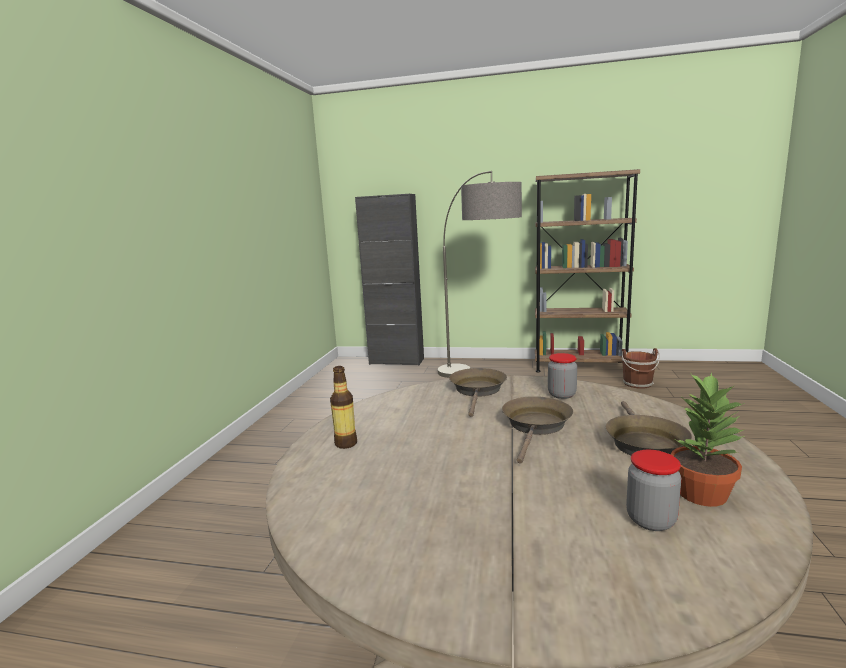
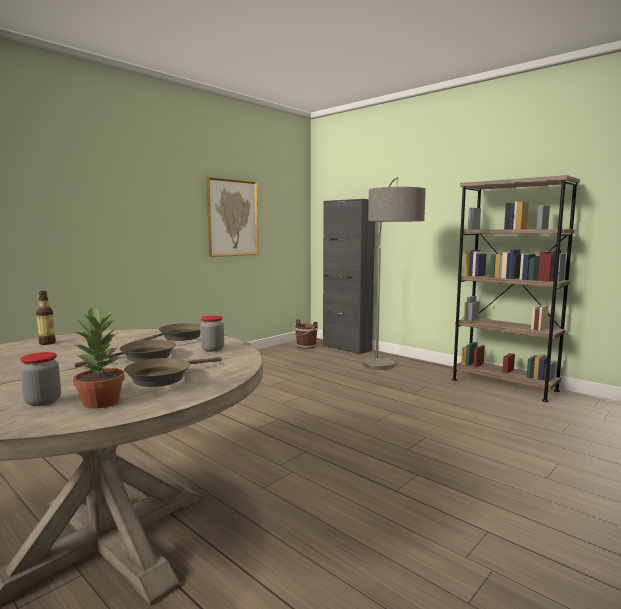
camera: 30 degrees right, 5 degrees down
brown bucket [621,348,660,388] -> brown bucket moved to [293,319,318,349]
none -> picture [206,177,259,257]

